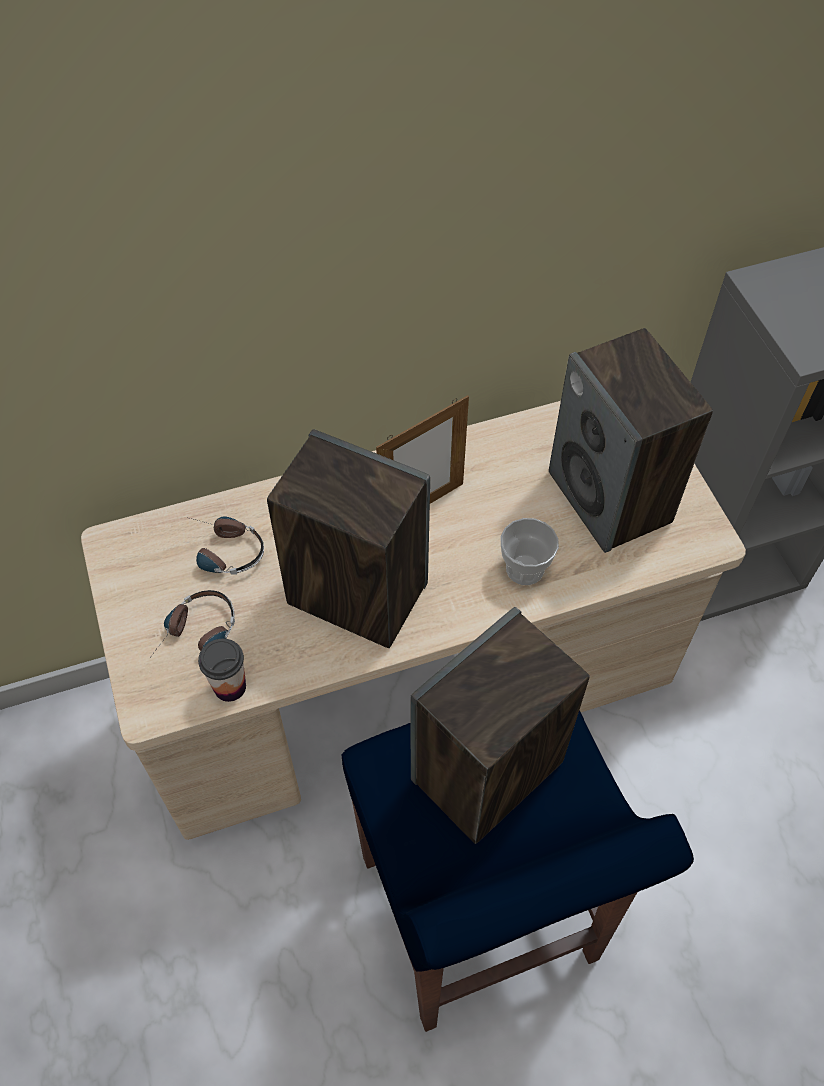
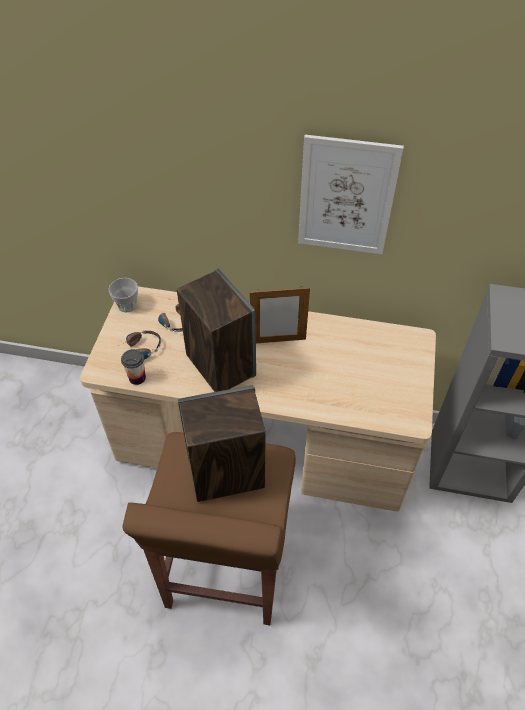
camera: 30 degrees right, 5 degrees down
blue stool [341,710,694,1032] -> brown stool [122,432,296,625]
cup [501,518,559,585] -> cup moved to [109,278,138,313]
speaker [549,328,713,553] -> none
none -> picture [298,135,404,255]

